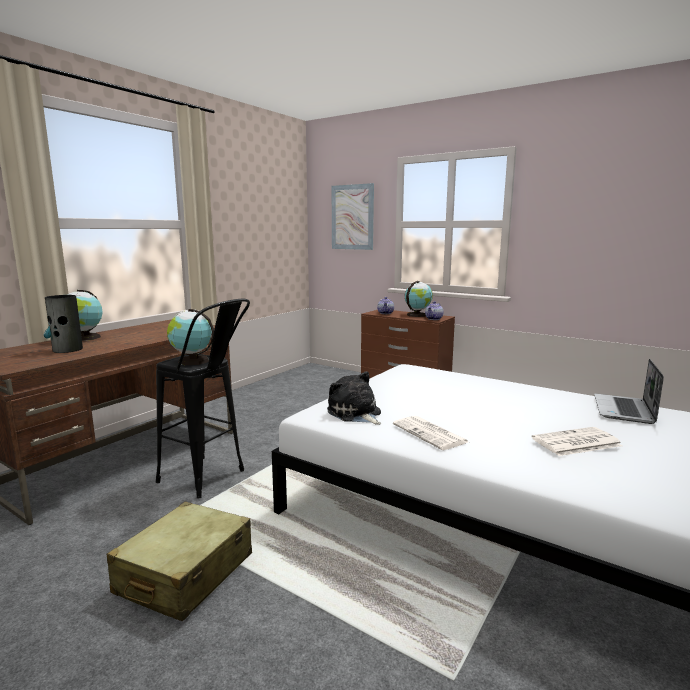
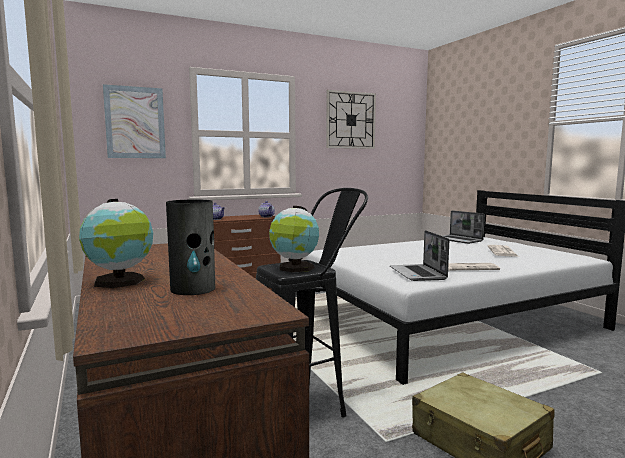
camera: 60 degrees left, 5 degrees down
plush toy [327,371,381,425] -> laptop [390,230,449,281]
globe [405,281,433,317] -> none
none -> wall clock [326,90,376,149]

